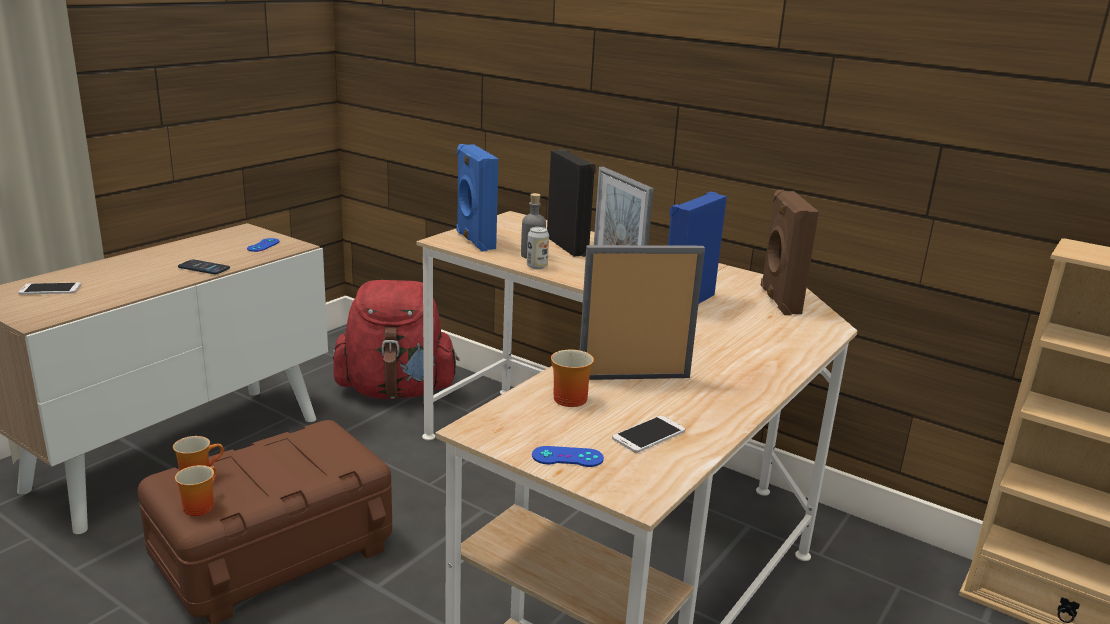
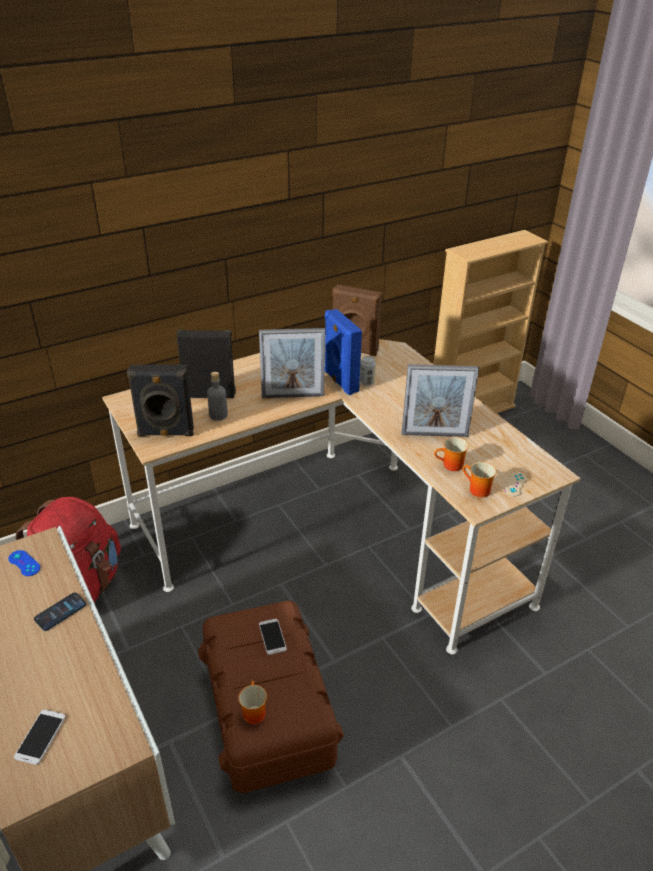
camera: 65 degrees left, 15 degrees up
mug [175,465,217,516] -> mug moved to [463,462,497,498]
blue speaker [456,144,498,252] -> black speaker [127,365,194,436]
can [527,227,549,269] -> can moved to [360,356,376,386]
blue game controller [532,446,604,467] -> beige game controller [504,472,528,496]
picture frame [580,245,705,380] -> picture frame turned 105 degrees counterclockwise [402,364,479,437]
phone [612,416,685,453] -> phone moved to [259,618,287,655]

